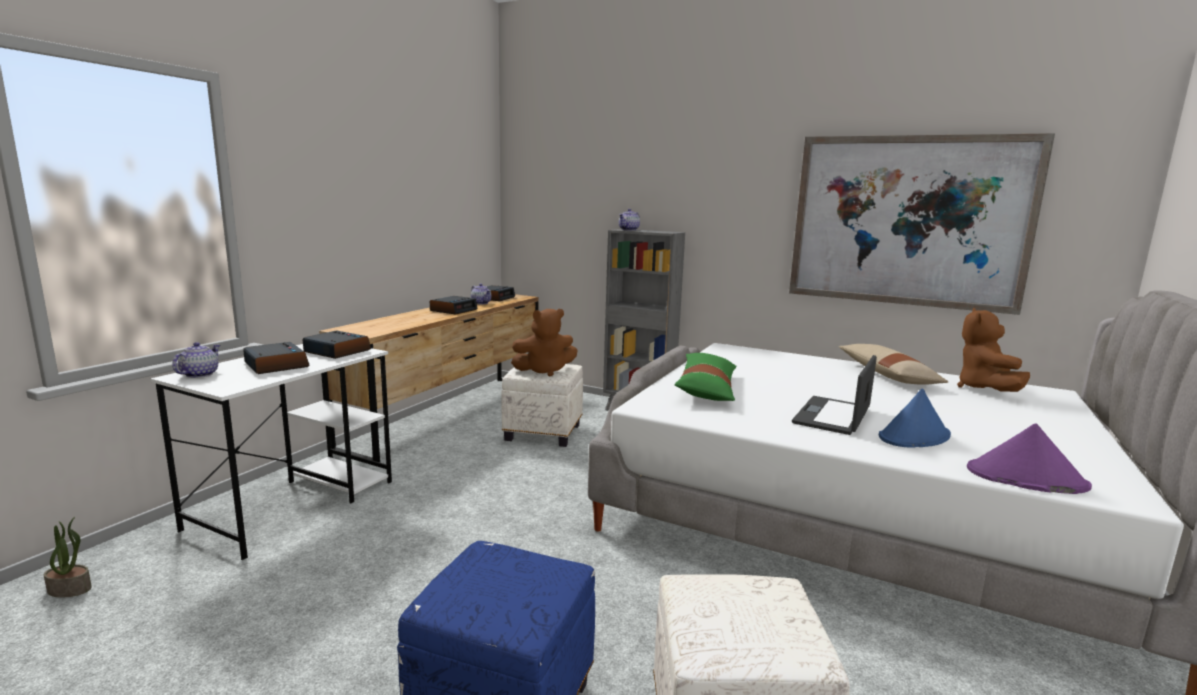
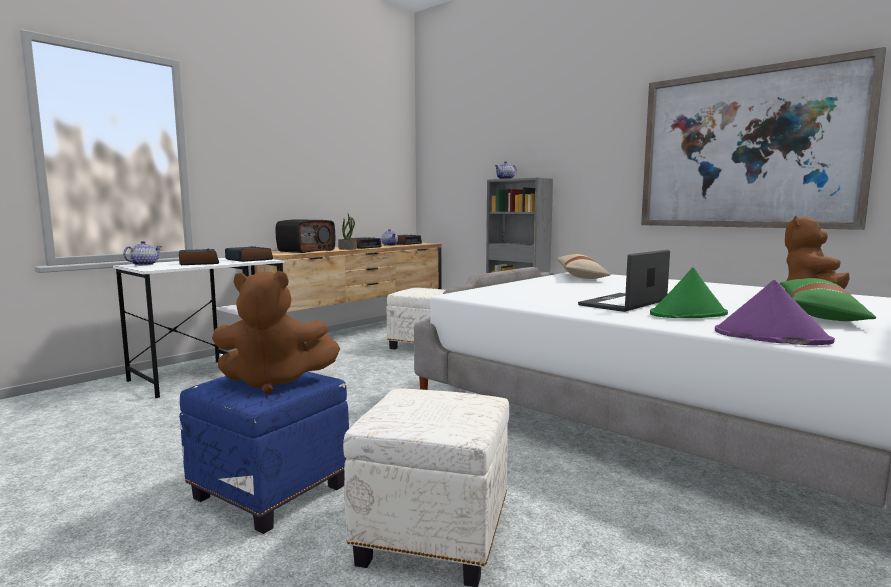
camera: 15 degrees right, 5 degrees down
potted plant [44,517,92,598] -> potted plant moved to [338,214,357,250]
brown plush toy [511,309,578,377] -> brown plush toy moved to [212,271,340,394]
green pillow [675,353,736,401] -> green pillow moved to [780,278,876,321]
beige pillow [839,344,948,385] -> beige pillow moved to [556,254,611,279]
blue hat [879,388,951,448] -> green hat [650,267,728,318]
none -> radio [276,219,335,253]

